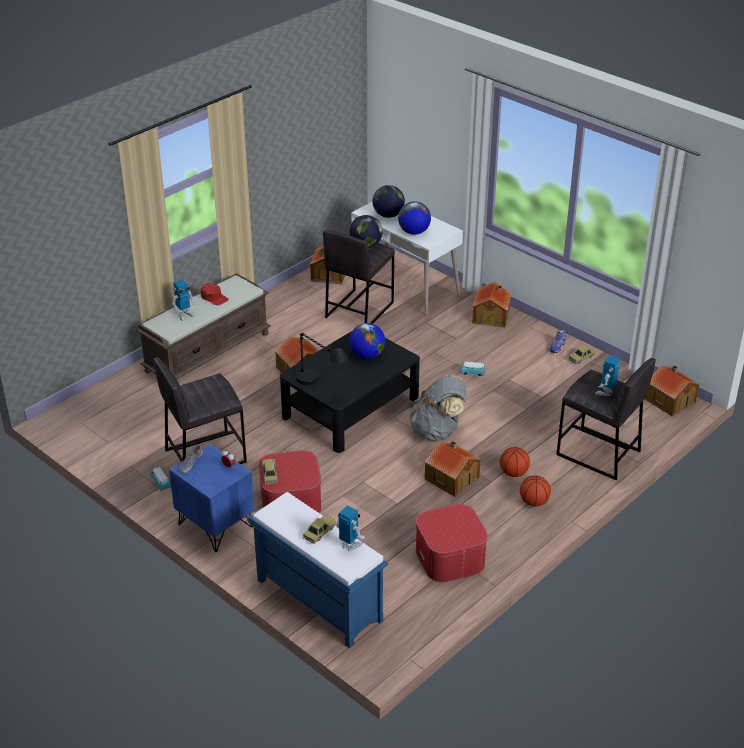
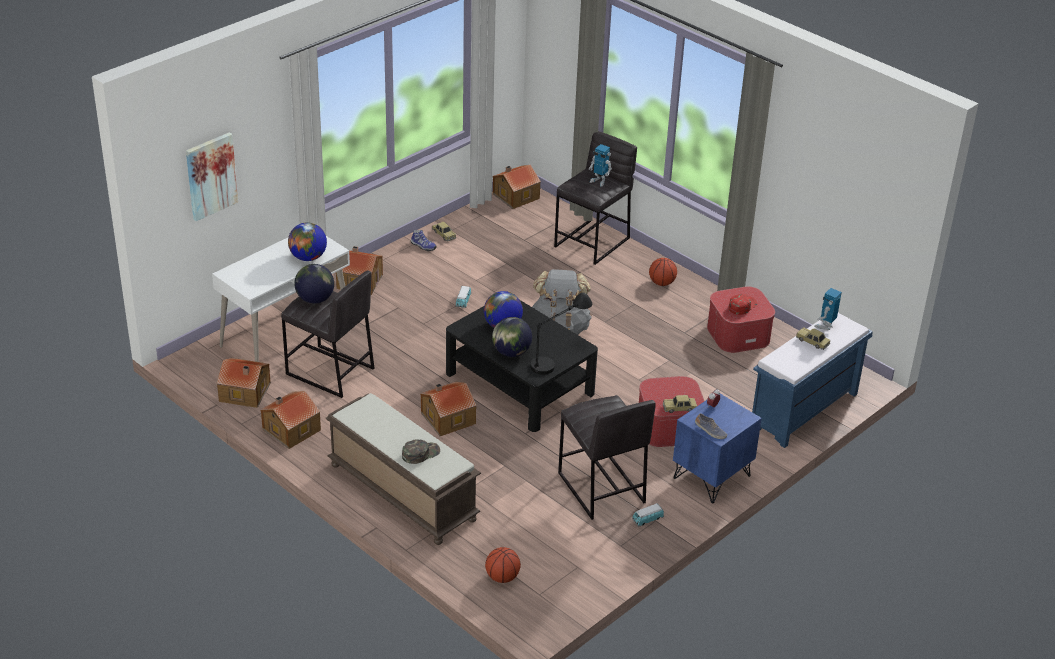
camera: 90 degrees left, 0 degrees up
toy robot [172,279,195,321] -> green cap [402,439,440,464]
red cap [201,283,229,305] -> red cap moved to [729,294,757,315]
globe [372,185,405,218] -> globe moved to [492,317,532,357]
toy house [425,441,481,497] -> toy house moved to [260,391,321,449]
basketball [500,447,530,477] -> basketball moved to [485,547,521,583]
none -> picture [186,132,238,221]

